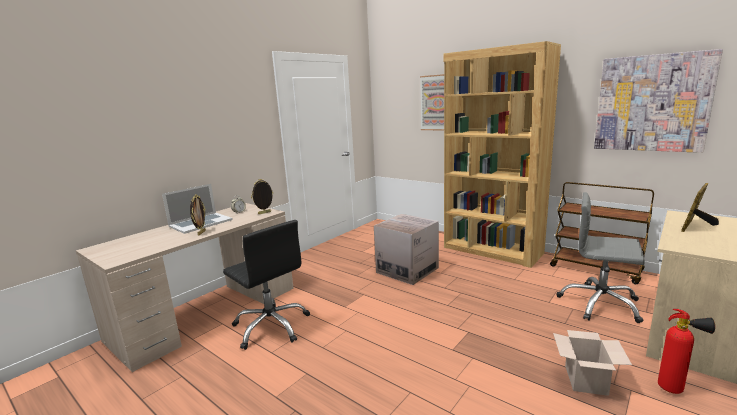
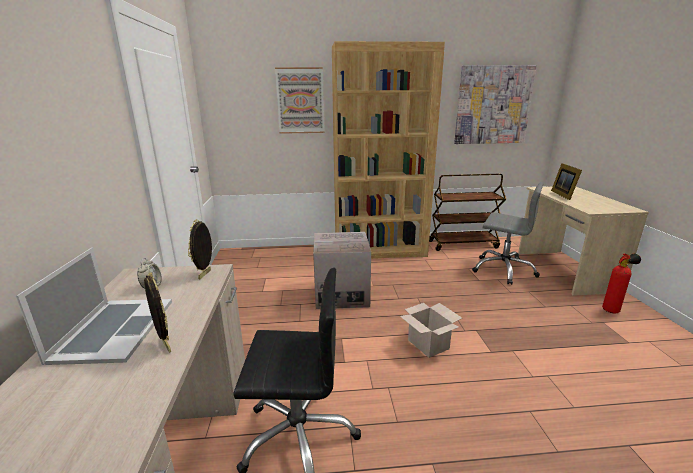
camera: 45 degrees left, 5 degrees up
cardboard box [553,330,632,396] -> cardboard box moved to [400,303,462,358]
grey office chair [556,192,645,323] -> grey office chair turned 135 degrees counterclockwise [472,182,544,285]

